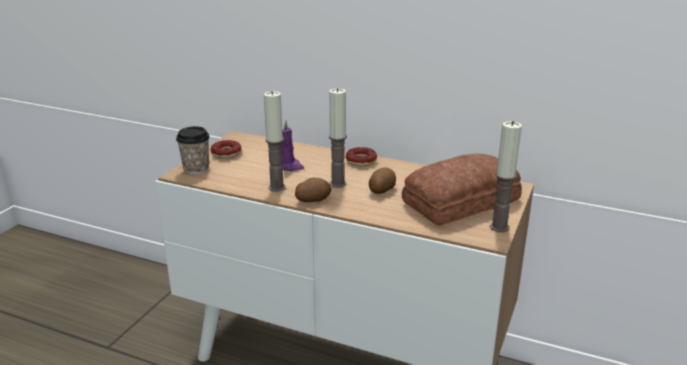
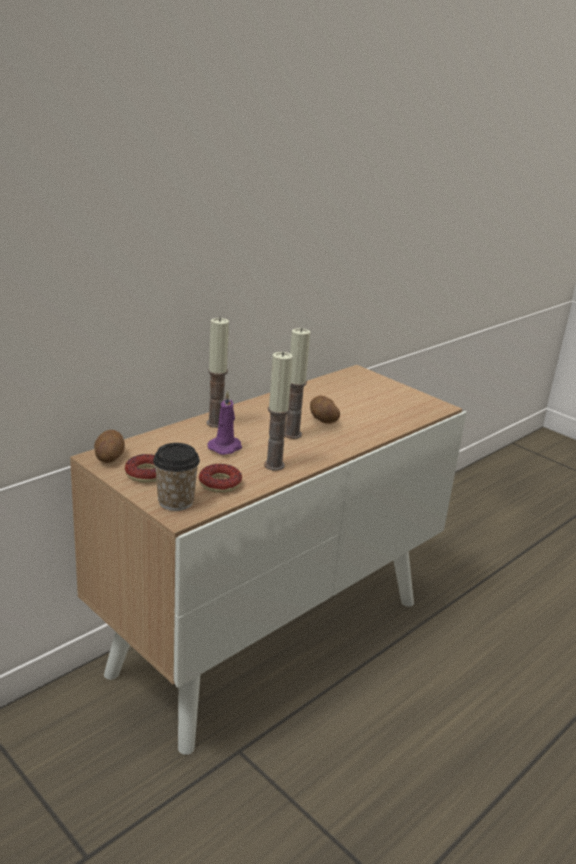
camera: 70 degrees left, 0 degrees up
potato [295,178,332,202] -> potato moved to [94,430,125,463]
donut [346,147,377,166] -> donut moved to [199,464,242,493]
bread [402,153,522,226] -> none
candle [490,121,522,232] -> candle moved to [207,317,229,428]

